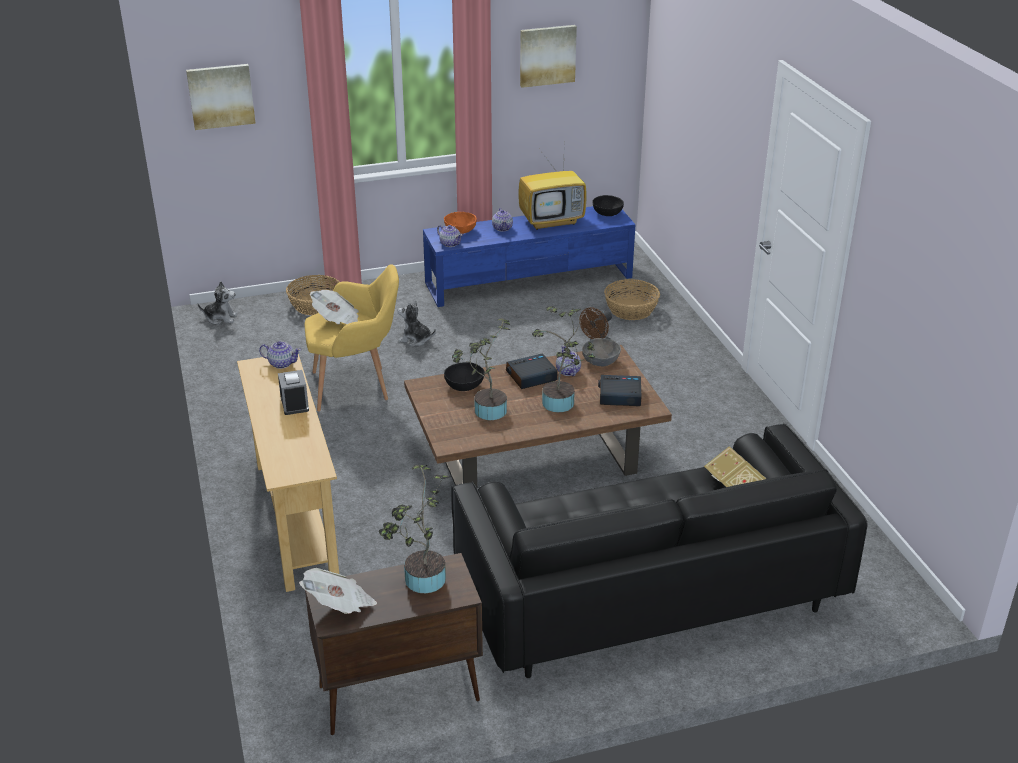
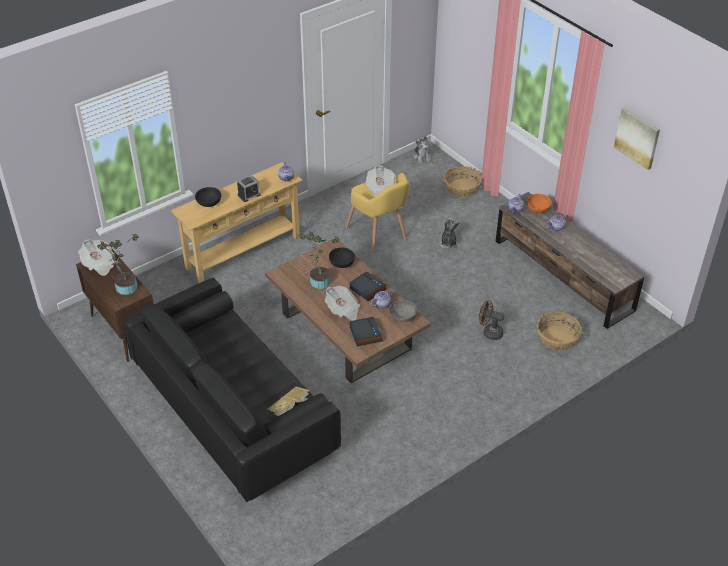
camera: 70 degrees right, 10 degrees up
picture [186,64,256,130] -> none
blue tv stand [423,206,635,307] -> brown tv stand [496,192,645,329]
television [518,150,586,230] -> none
potted plant [532,306,596,412] -> newspaper [325,286,360,321]
black bowl [592,195,624,216] -> black bowl moved to [195,187,221,207]

